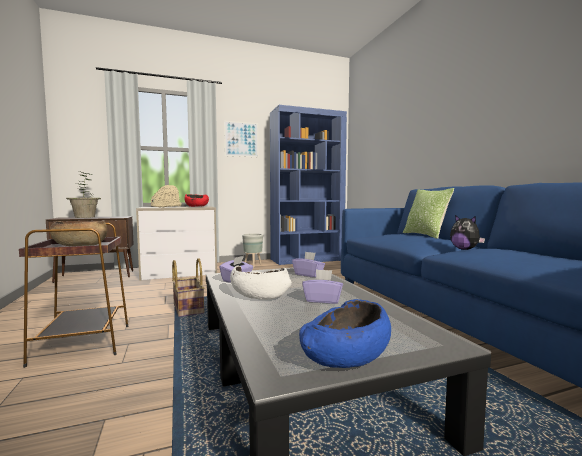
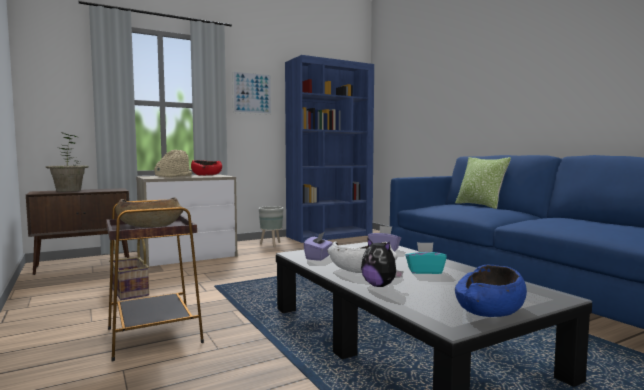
camera: 10 degrees left, 0 degrees up
basket [172,258,204,317] -> basket moved to [109,239,149,301]
purple tissue box [302,269,343,304] -> turquoise tissue box [405,242,447,274]
plush toy [450,215,485,250] -> plush toy moved to [361,238,403,287]

